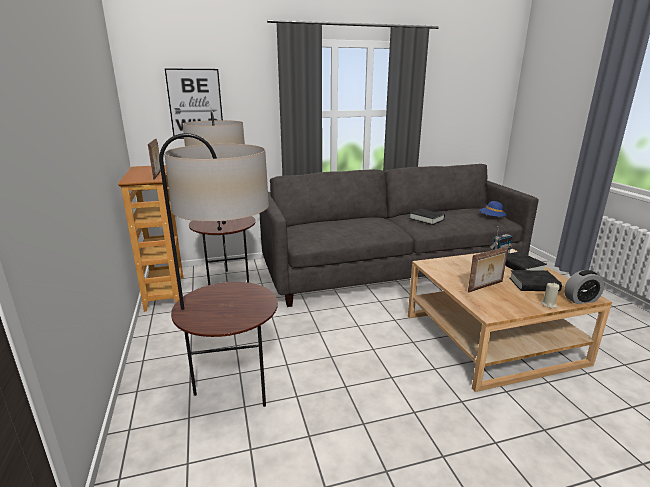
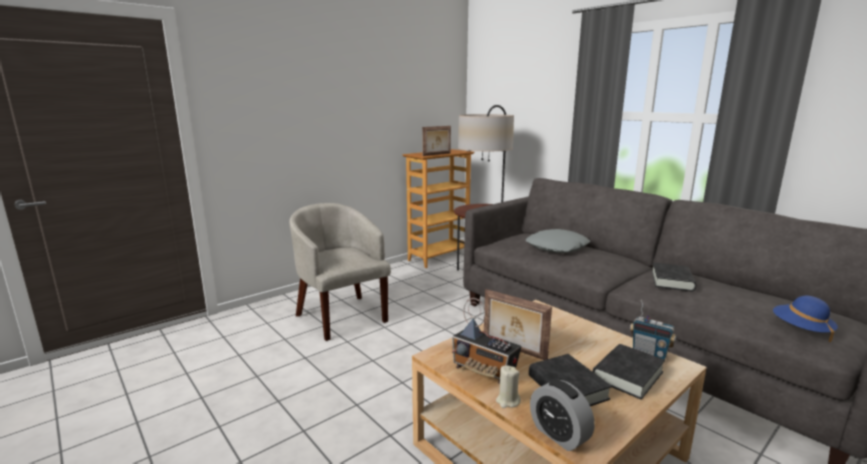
camera: 65 degrees right, 5 degrees down
floor lamp [159,133,278,407] -> beige armchair [289,203,391,341]
picture [165,68,223,139] -> none
none -> radio [452,298,522,384]
none -> grey pillow [526,229,590,253]

